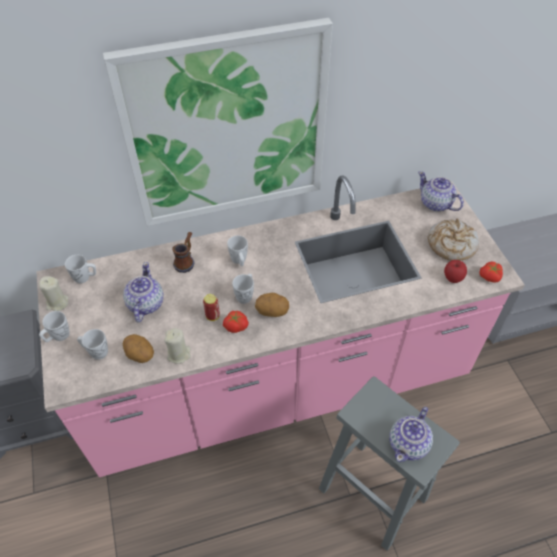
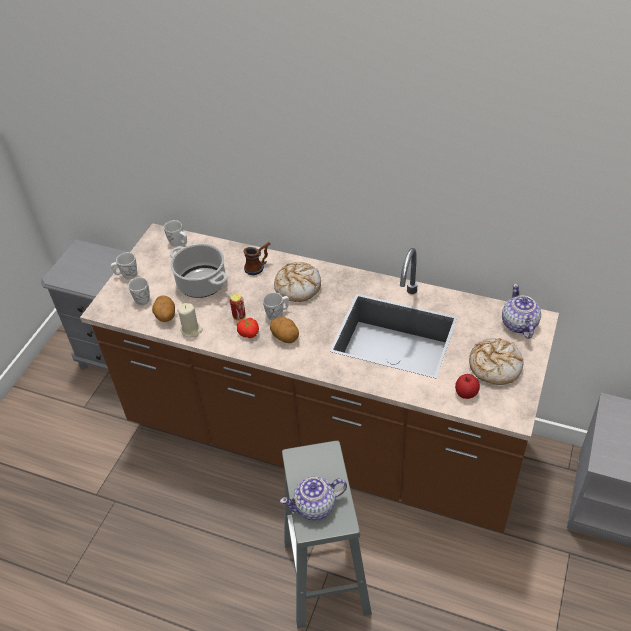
camera: 40 degrees right, 5 degrees down
pink counter [36,176,525,477] -> brown counter [80,223,559,533]
beige candle [39,276,68,311] -> none
picture [103,18,333,226] -> none
teapot [123,262,163,323] -> cooking pot [170,243,228,298]
white mug [227,235,248,266] -> bread [274,262,321,302]
tomato [479,262,503,283] -> none

